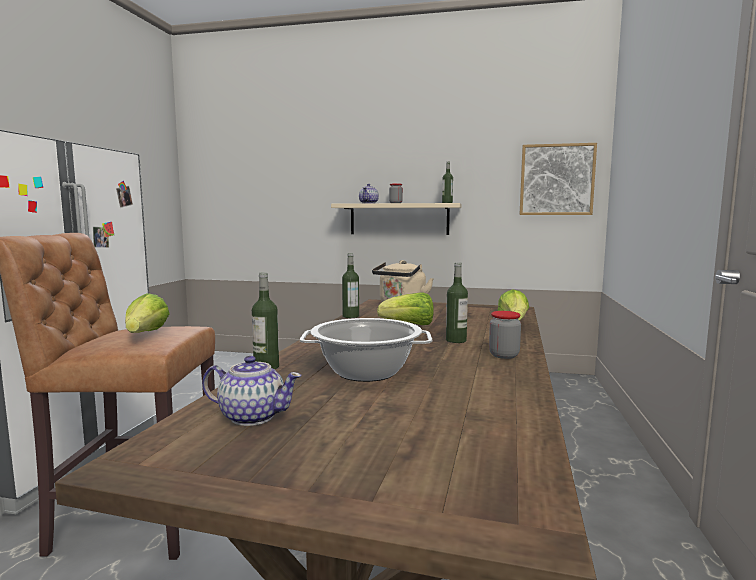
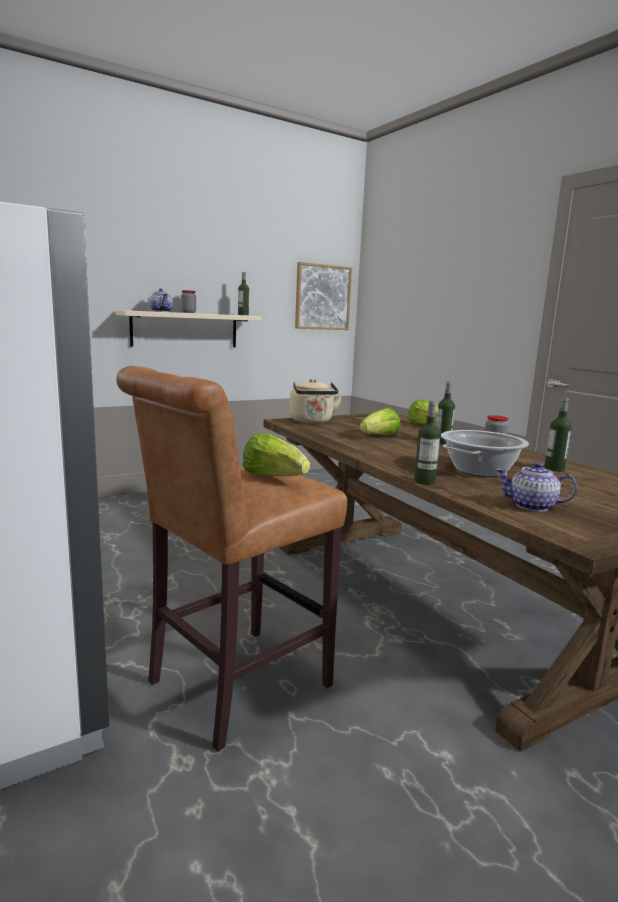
camera: 45 degrees left, 5 degrees up
teapot [202,356,302,426] -> teapot turned 135 degrees counterclockwise [496,462,577,512]
bottle [342,253,359,318] -> bottle moved to [544,397,572,472]

